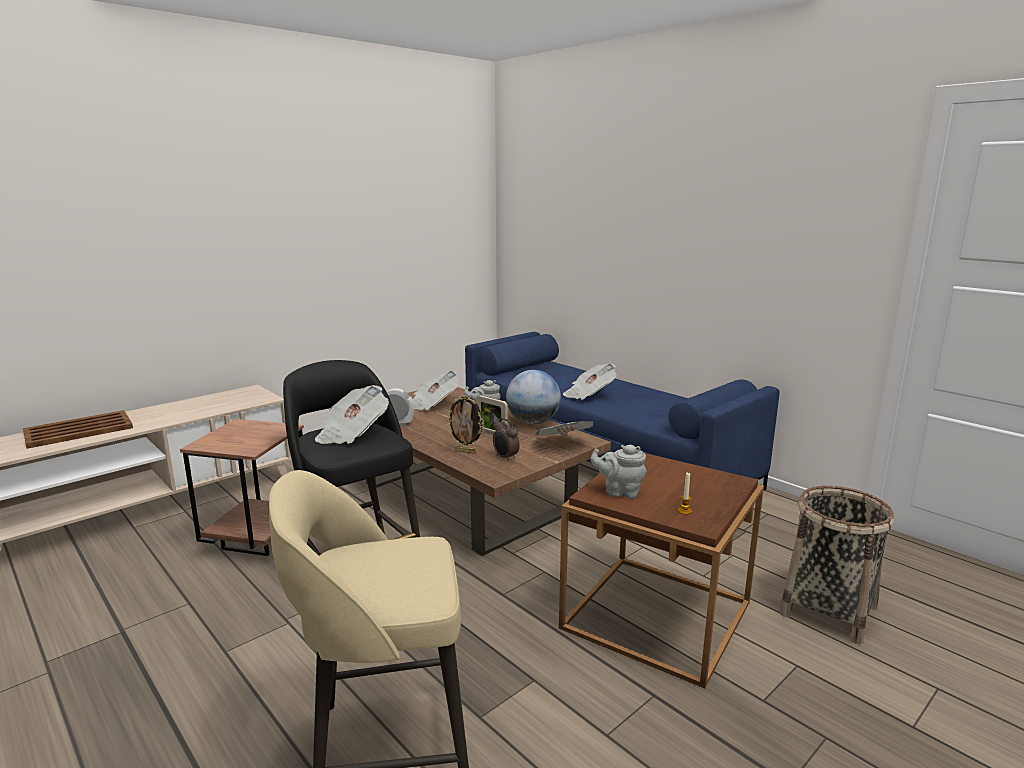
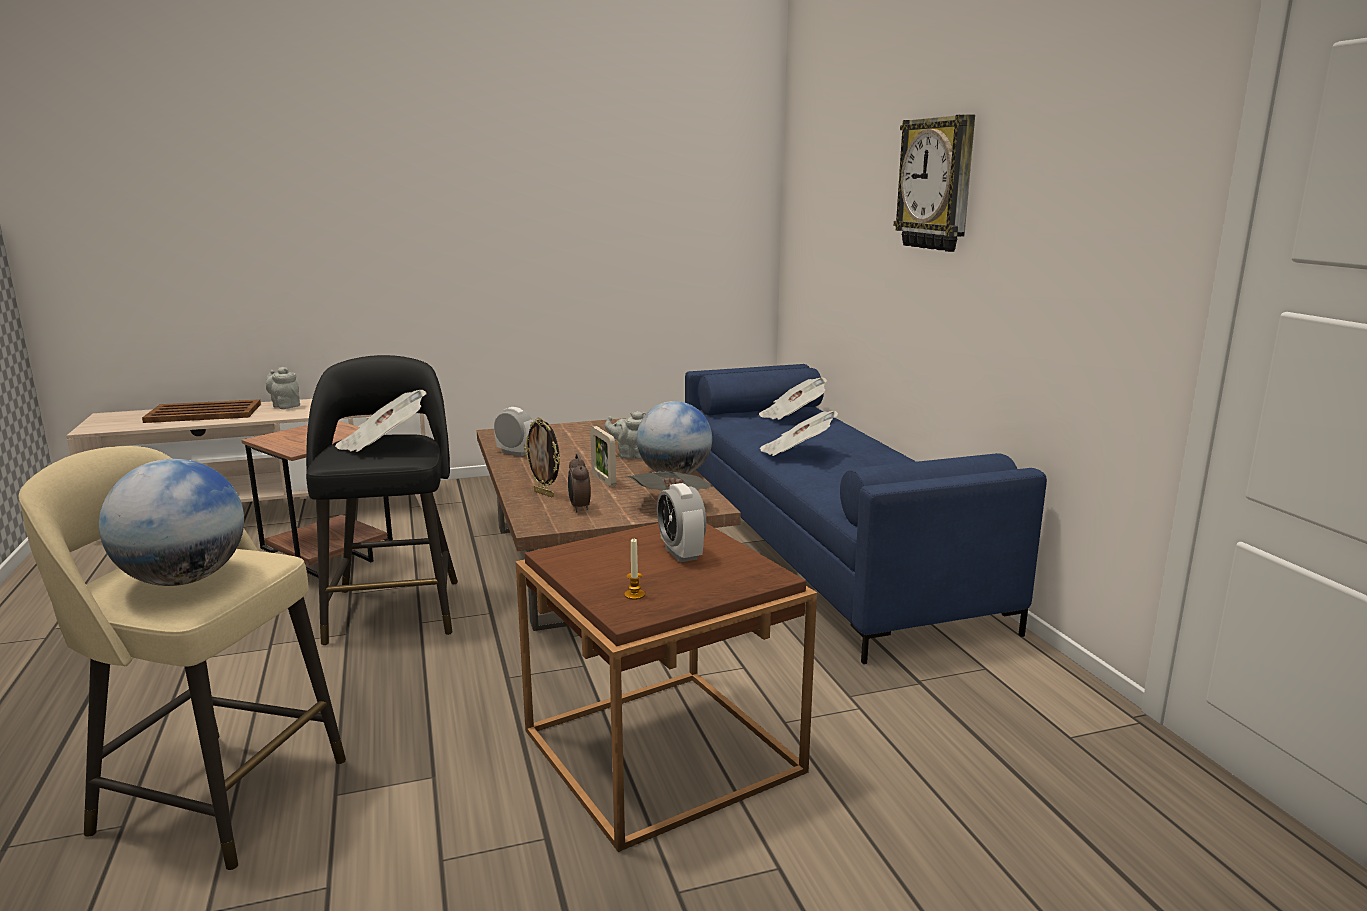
camera: 25 degrees right, 0 degrees up
newspaper [413,370,459,411] -> newspaper moved to [759,378,828,420]
grey teapot [590,445,647,498] -> grey teapot moved to [266,367,300,409]
basket [779,486,895,644] -> none
none -> globe [99,459,244,586]
none -> alarm clock [657,483,707,562]
none -> wall clock [894,114,975,252]

